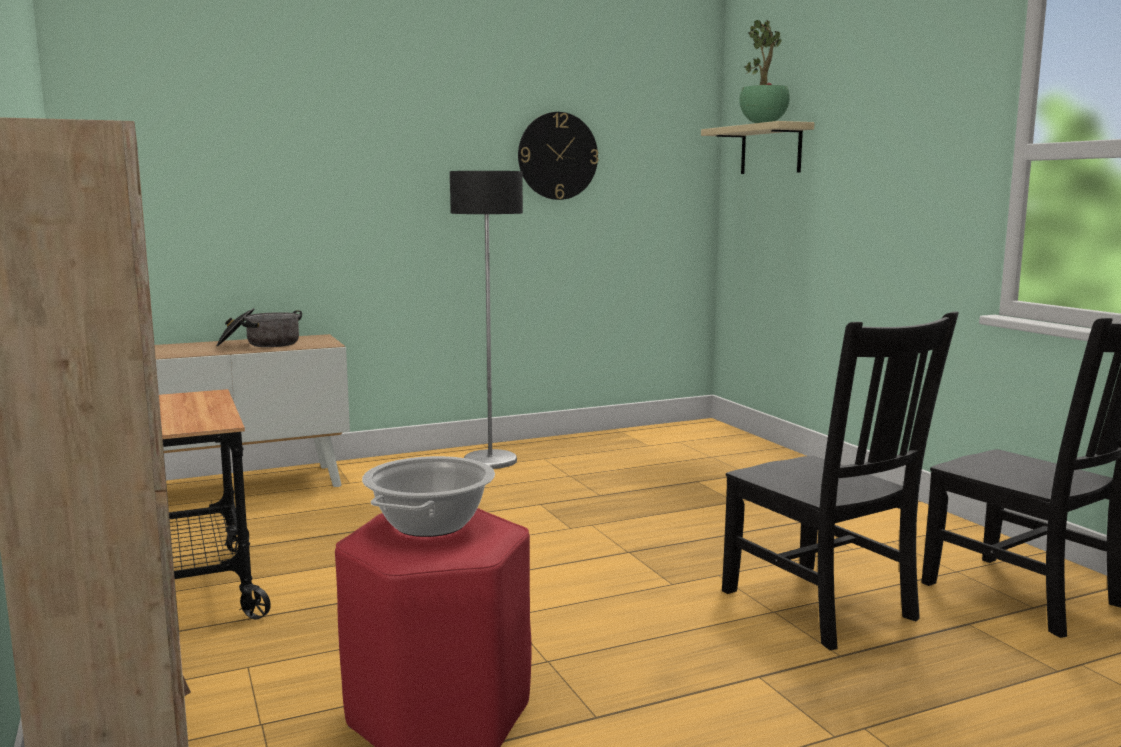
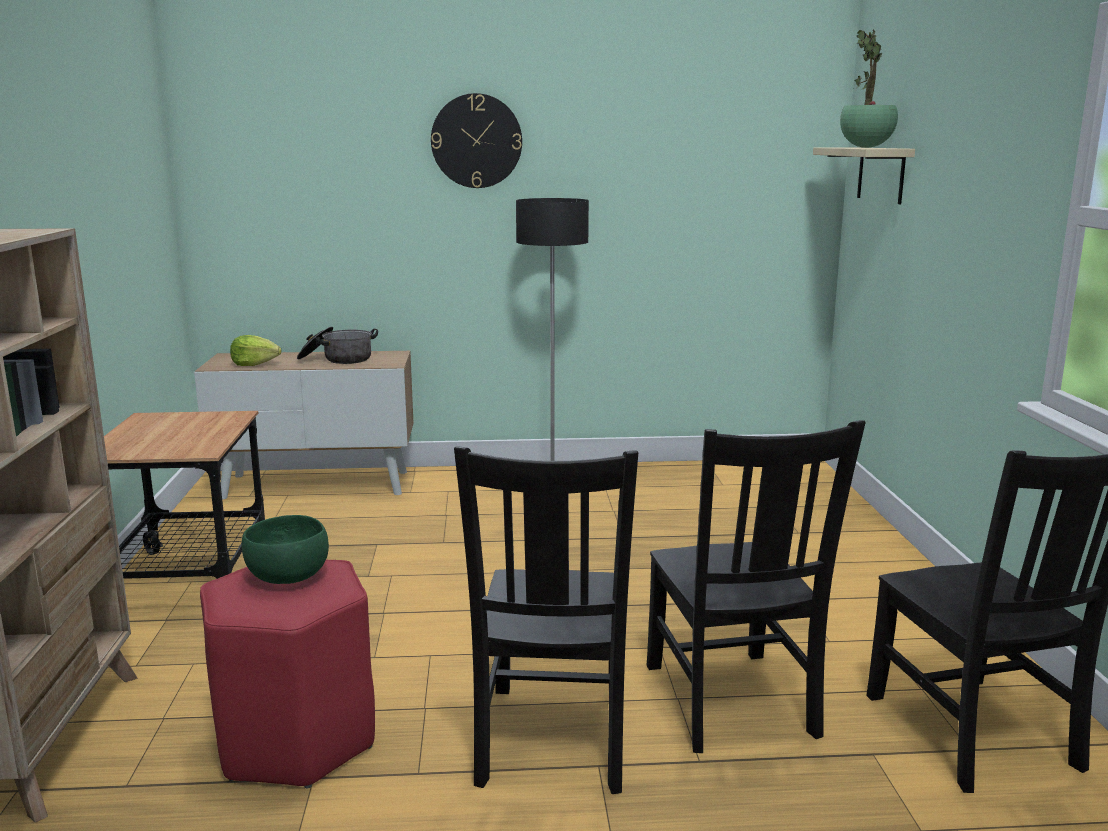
camera: 20 degrees right, 5 degrees up
cooking pot [362,456,495,537] -> green bowl [242,515,329,584]
wall clock [518,112,599,200] -> wall clock moved to [431,93,522,188]
none -> lettuce [230,335,282,366]
none -> black chair [454,446,638,794]

